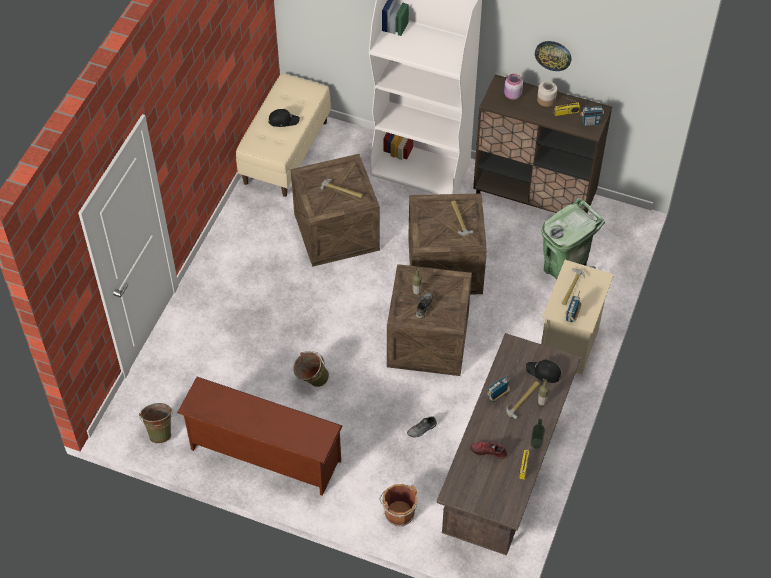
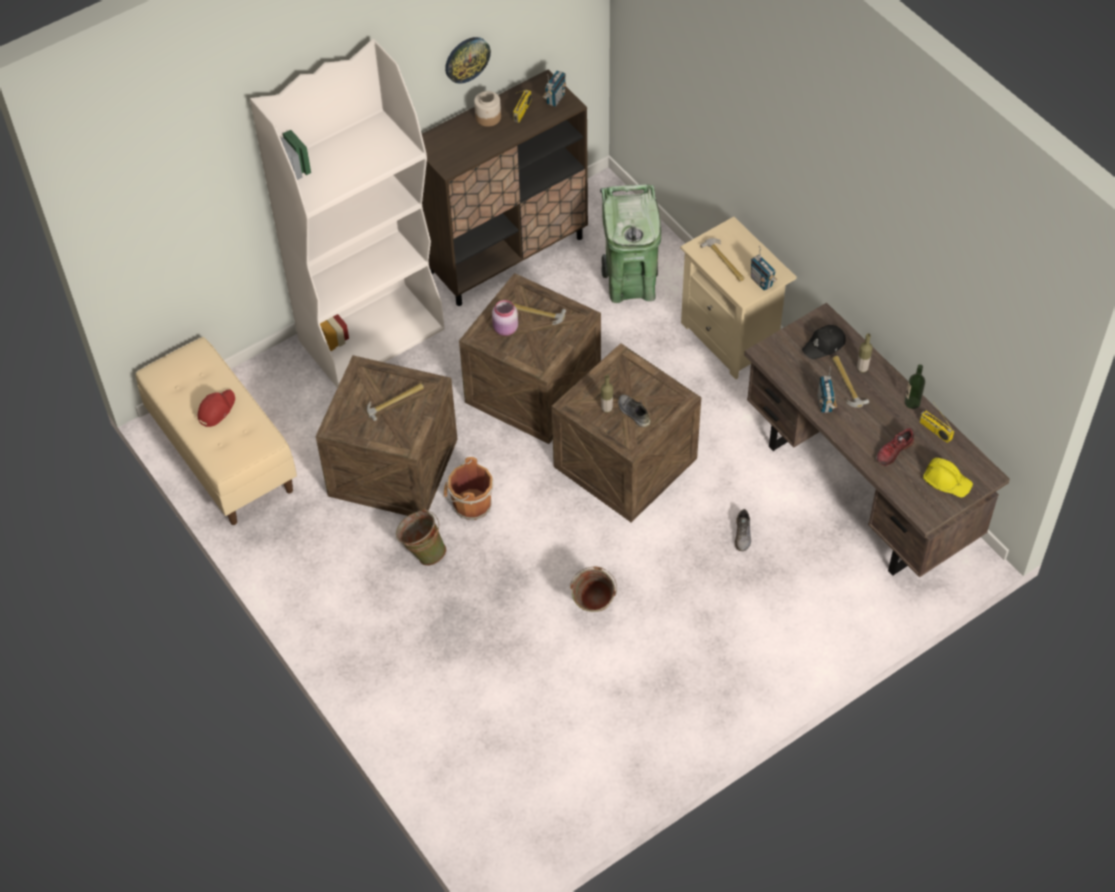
camera: 55 degrees left, 0 degrees up
green bucket [139,403,173,444] -> green bucket moved to [396,508,446,566]
brown shoe rack [177,377,342,496] -> none
black cap [268,109,300,127] -> red cap [198,389,235,427]
brown bucket [380,484,417,527] -> brown bucket moved to [444,457,493,520]
pink jar [504,74,523,100] -> pink jar moved to [492,300,518,336]
none -> yellow hard hat [923,458,973,498]

